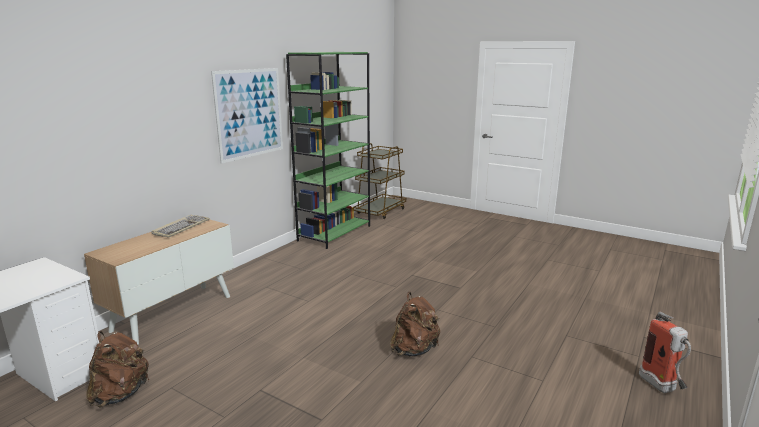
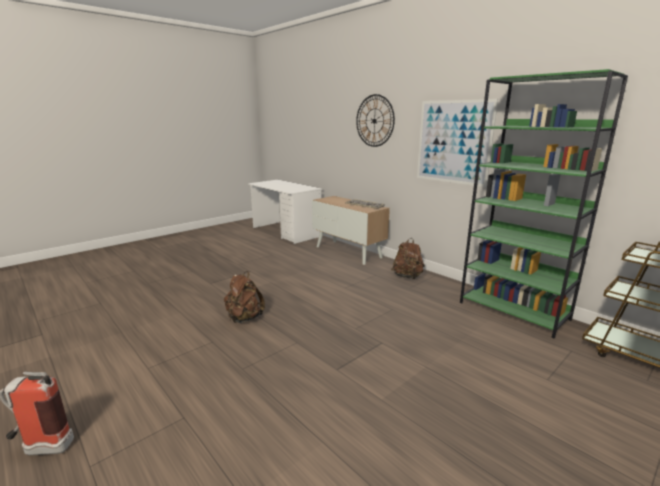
camera: 105 degrees right, 0 degrees up
brown backpack [86,331,149,408] -> brown backpack moved to [391,238,425,279]
none -> wall clock [356,94,395,147]

